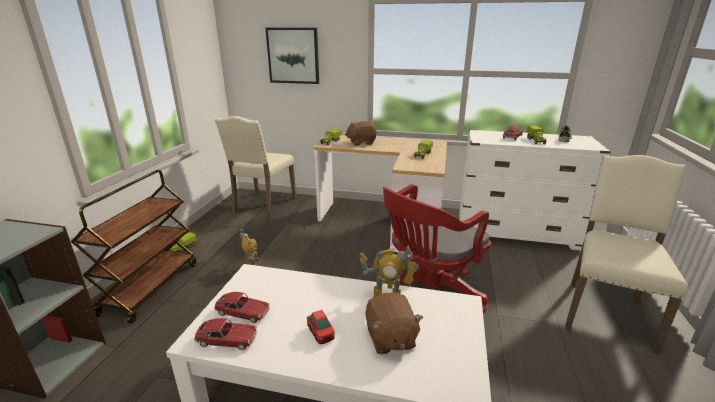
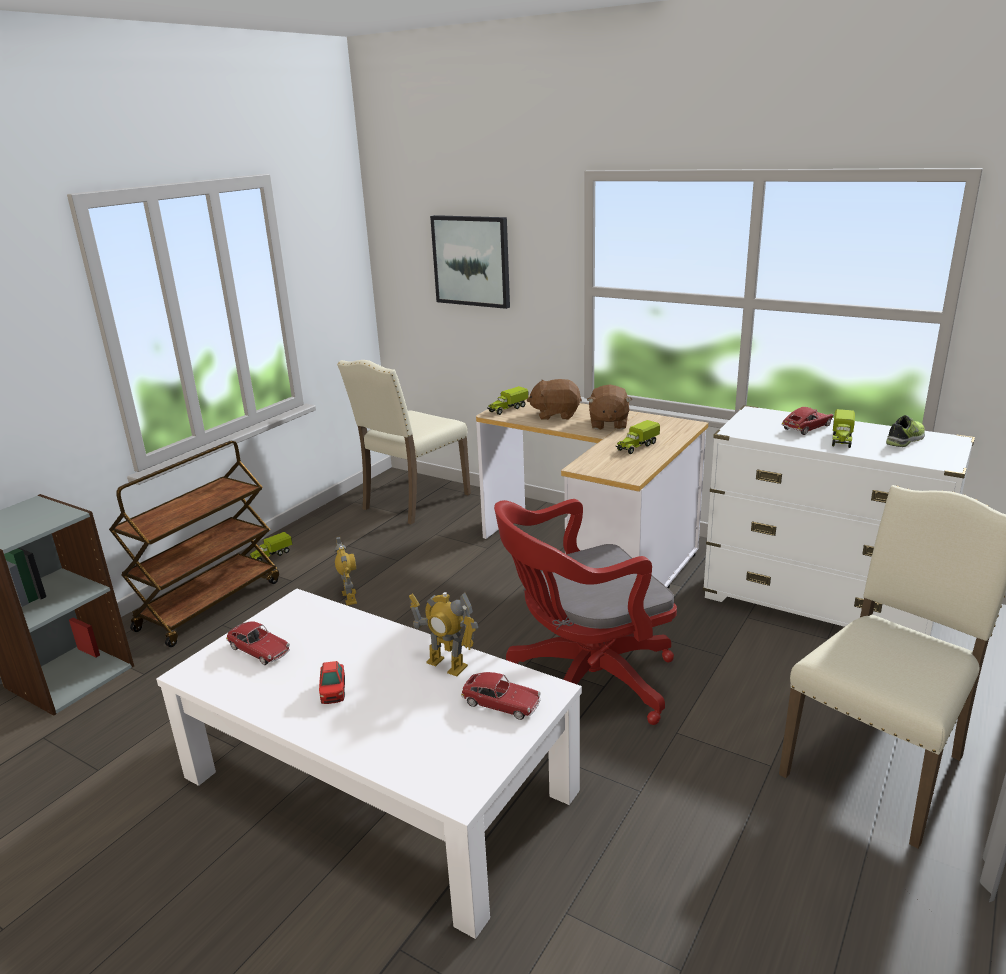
camera: 20 degrees right, 0 degrees up
toy car [194,318,257,350] -> toy car moved to [461,672,541,720]
brown plush toy [365,293,423,354] -> brown plush toy moved to [587,385,632,430]

